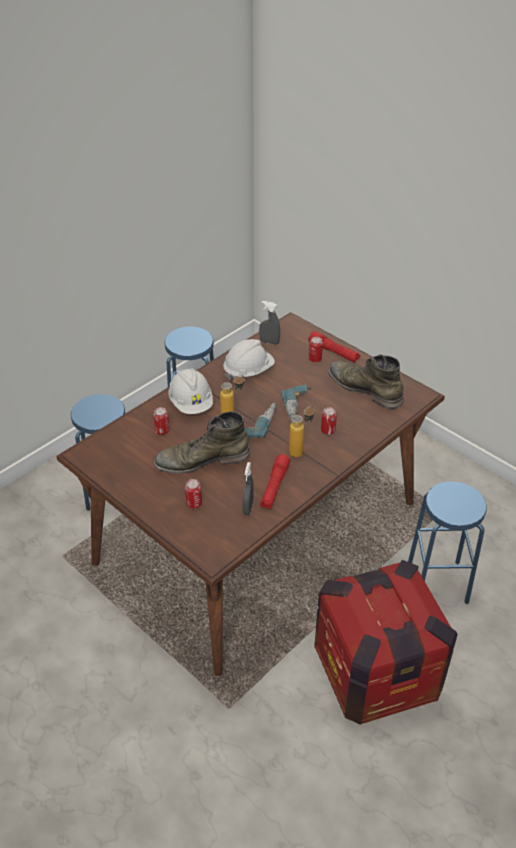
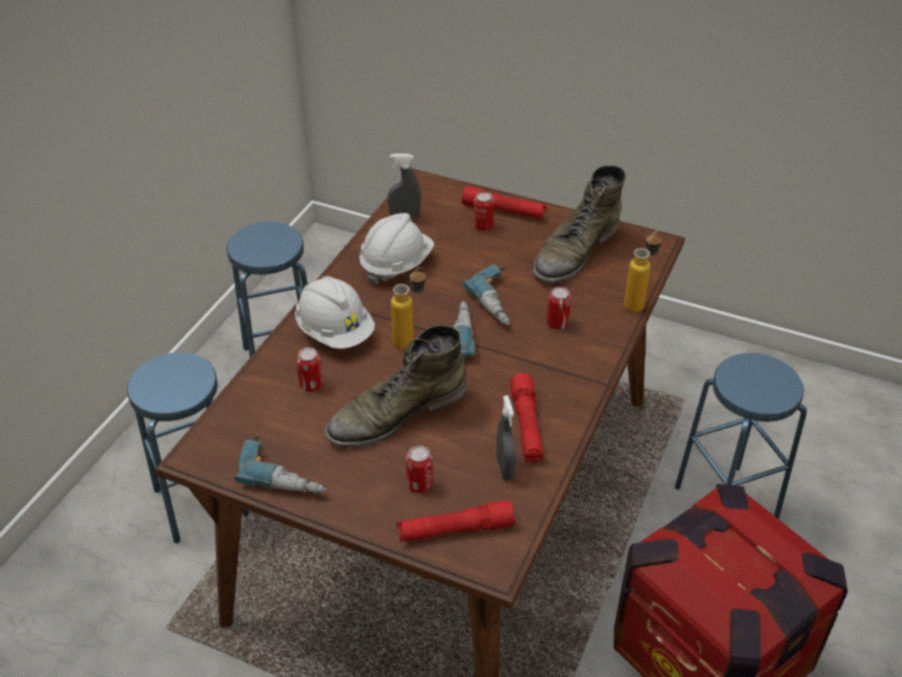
camera: 20 degrees left, 0 degrees up
bottle [289,406,315,458] -> bottle moved to [624,230,662,312]
green boot [328,354,404,409] -> green boot turned 75 degrees counterclockwise [532,165,626,284]
none -> power drill [234,435,326,493]
none -> red flashlight [397,500,515,542]

